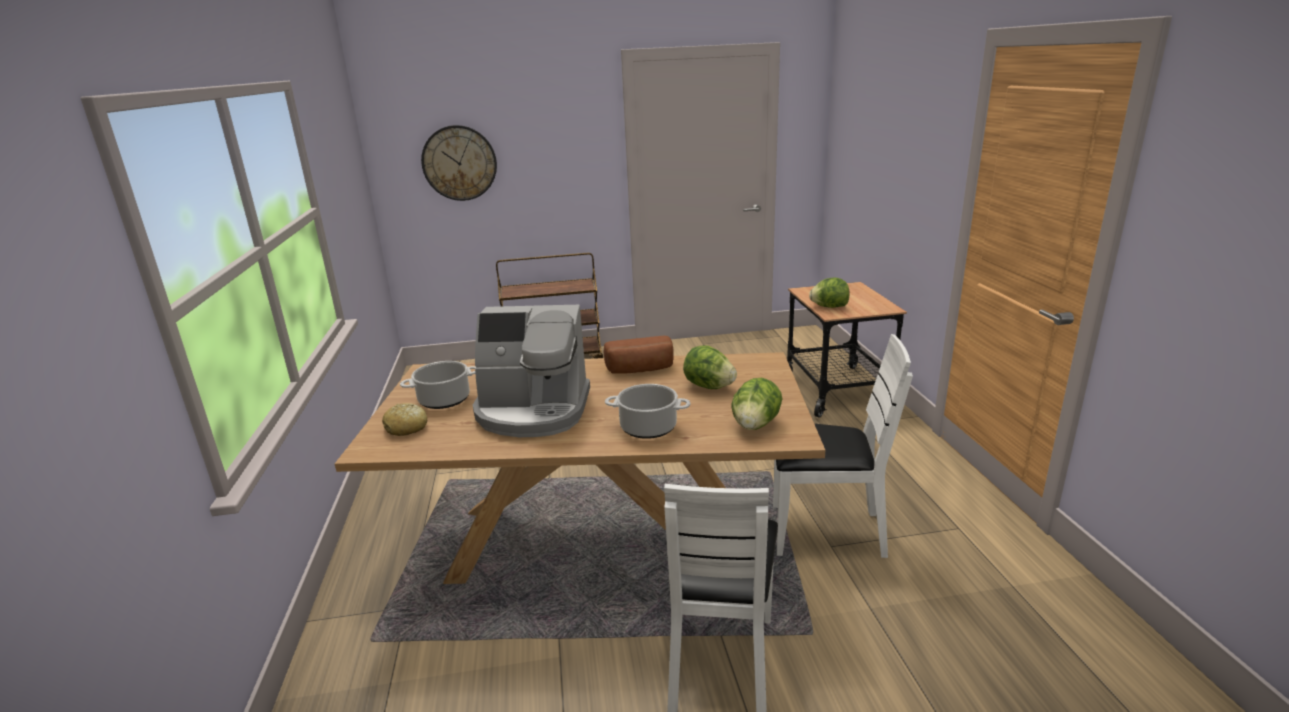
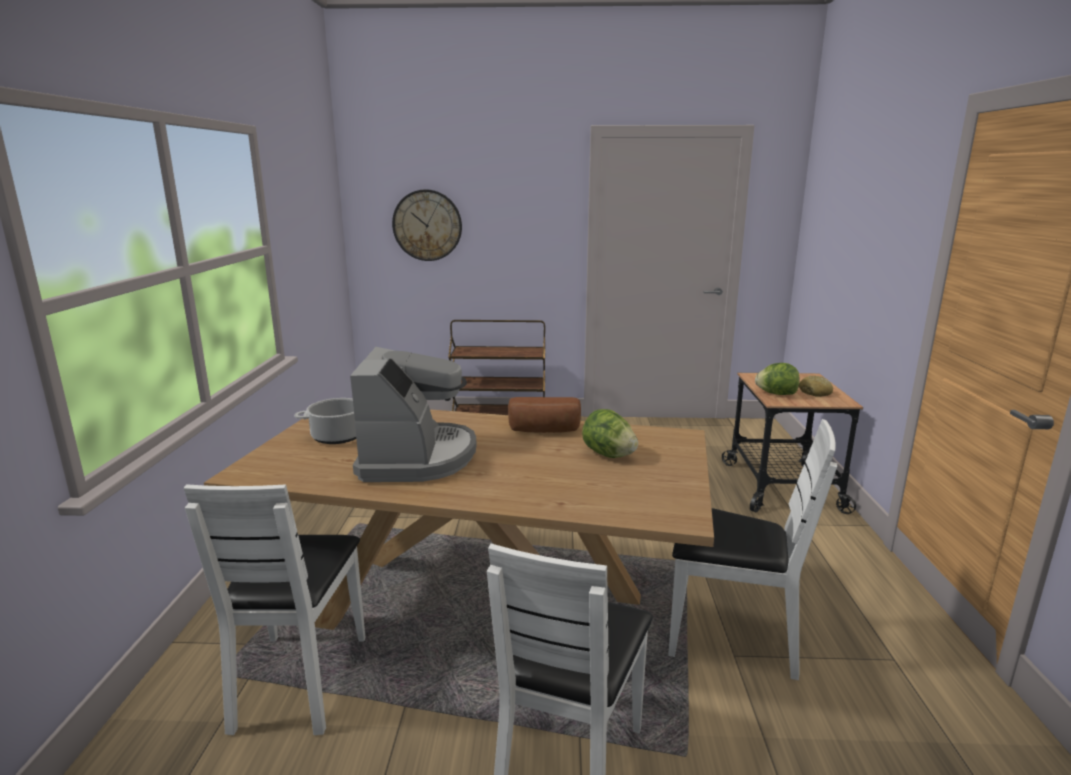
camera: 10 degrees right, 5 degrees down
bread [382,403,427,436] -> bread moved to [799,375,833,397]
coffee machine [473,305,590,437] -> coffee machine turned 105 degrees counterclockwise [350,347,476,482]
cooking pot [605,384,691,439] -> none
lettuce [731,378,782,430] -> none
none -> white chair [184,484,366,735]

